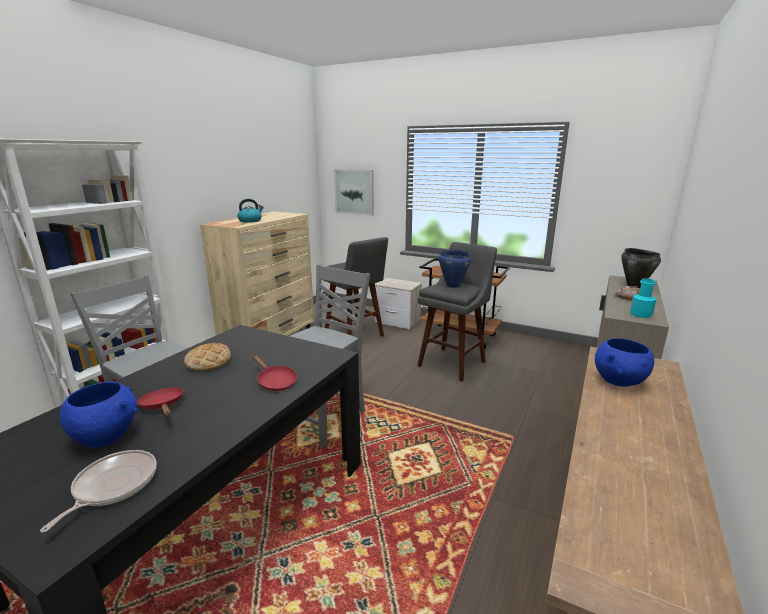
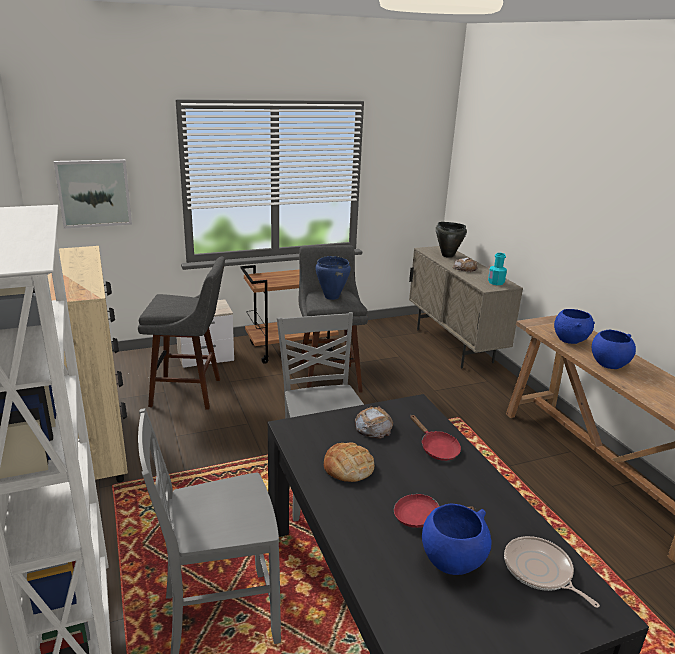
camera: 50 degrees left, 5 degrees up
kettle [237,199,264,223] -> none
red frying pan [252,354,297,391] -> red frying pan turned 60 degrees clockwise [410,415,461,461]
none -> bread [355,406,393,439]
none -> blue bowl [592,330,636,369]

